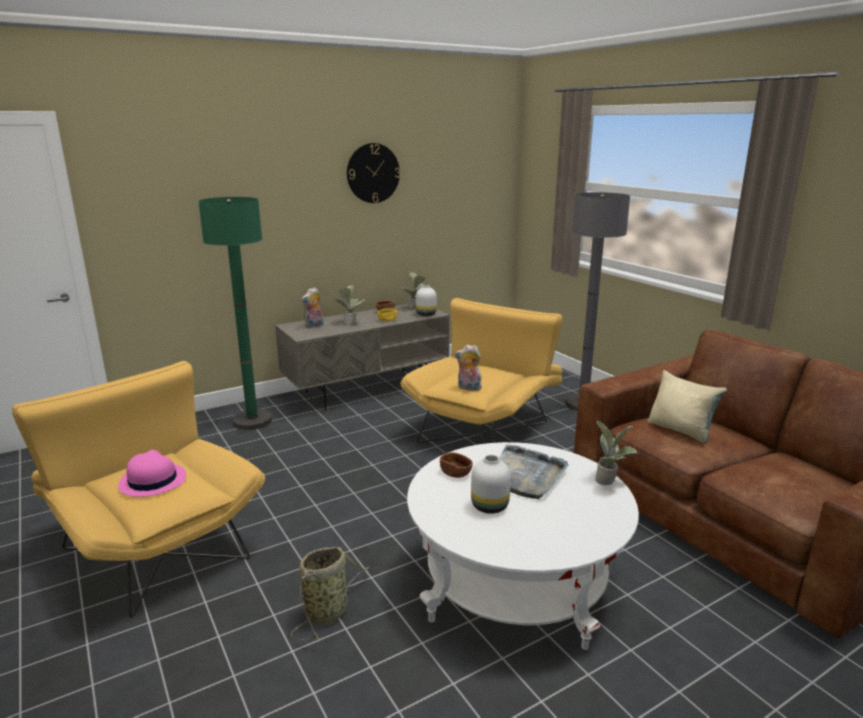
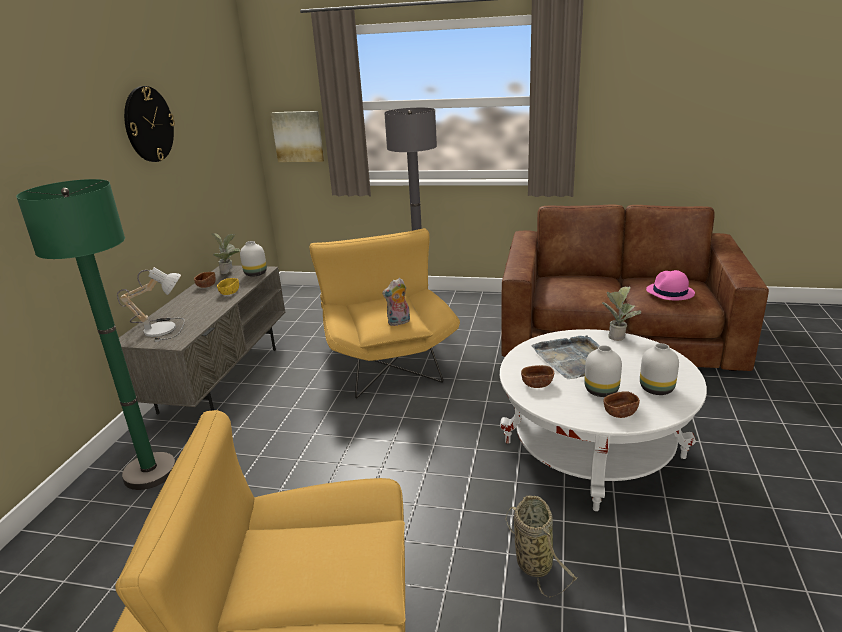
camera: 45 degrees left, 5 degrees up
pink hat [118,450,186,497] -> pink hat moved to [646,270,695,300]
plush toy [301,287,323,328] -> table lamp [117,267,185,342]
potted plant [335,285,365,325] -> none
beige pillow [648,370,727,444] -> none
none -> picture [271,111,324,162]
none -> brown bowl [603,391,640,418]
none -> white vase [640,343,679,395]

